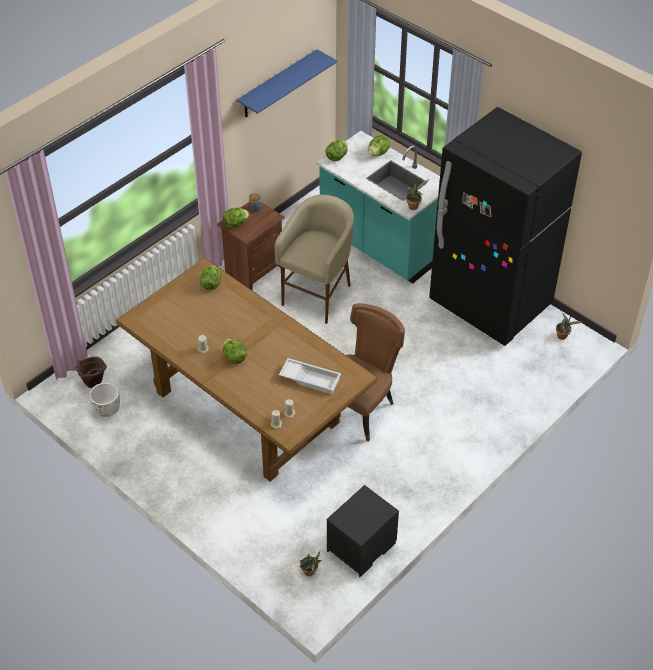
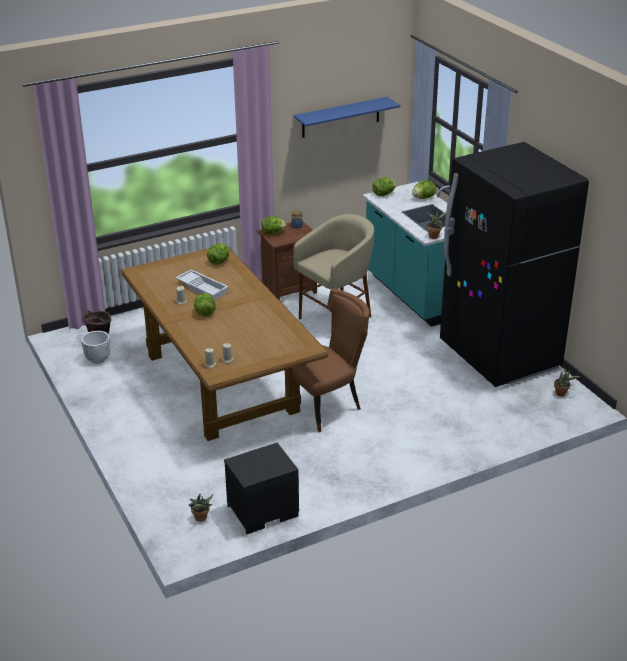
camera: 20 degrees right, 15 degrees down
white tray [279,358,341,394] -> white tray moved to [175,269,229,300]

